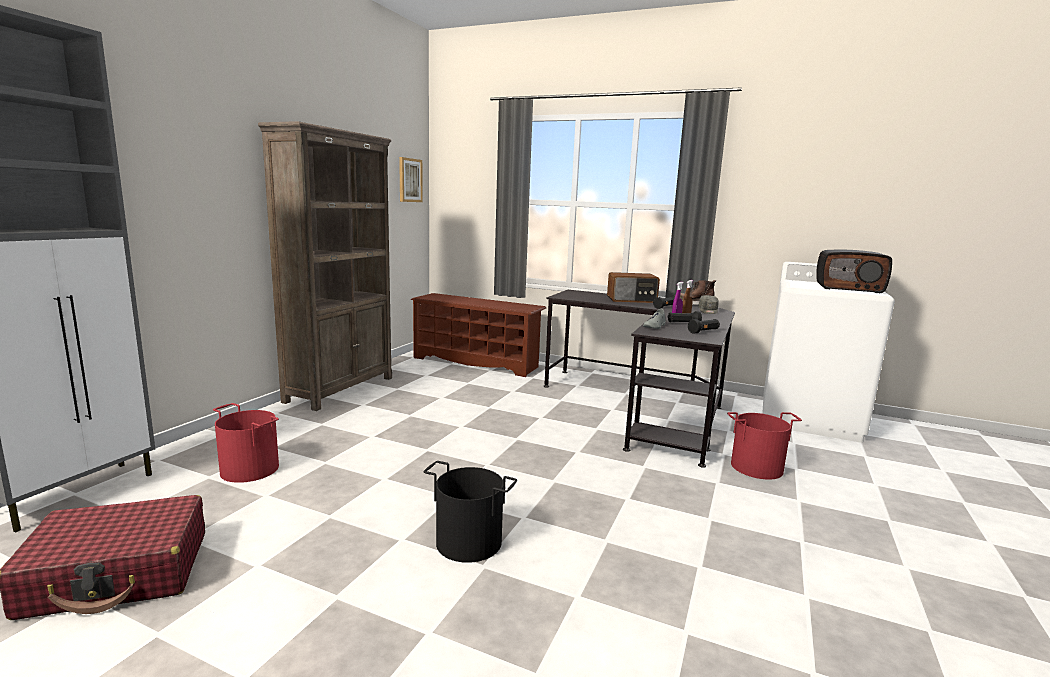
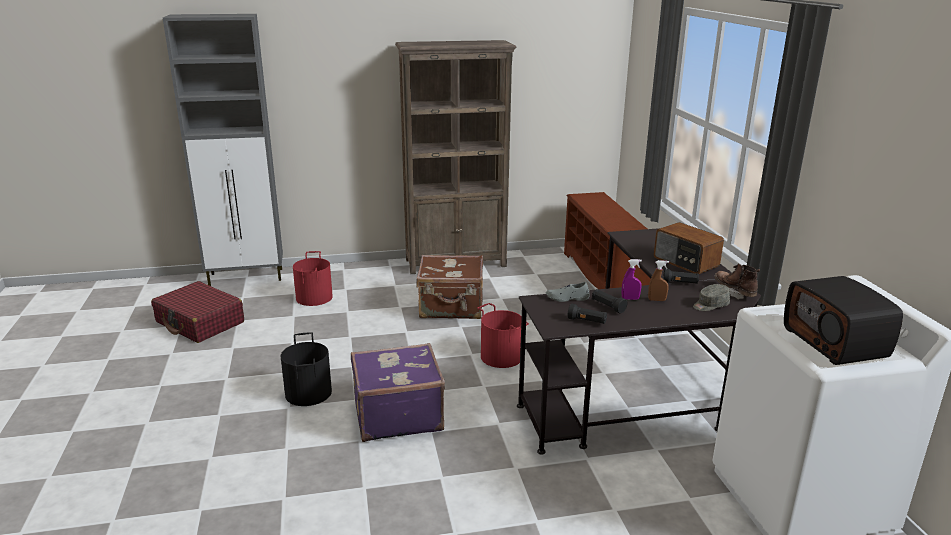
camera: 55 degrees right, 10 degrees up
picture [399,157,423,202] -> none
red bucket [727,412,802,480] -> red bucket moved to [477,303,529,368]
none -> purple suitcase [351,343,445,442]
none -> brown suitcase [416,255,483,319]

